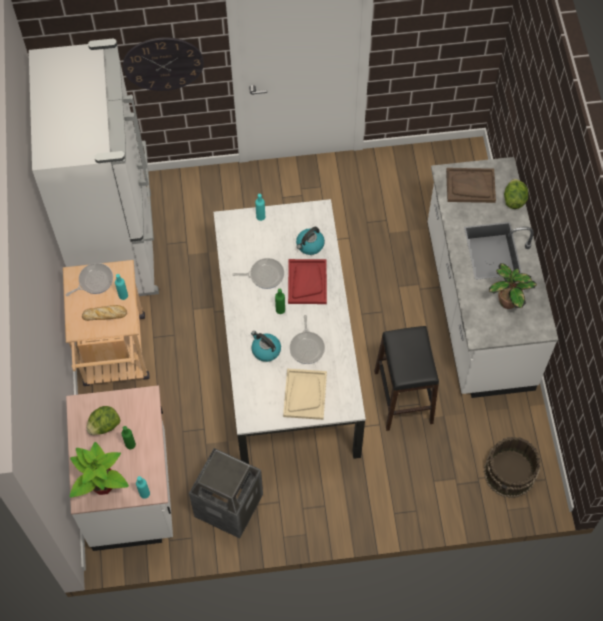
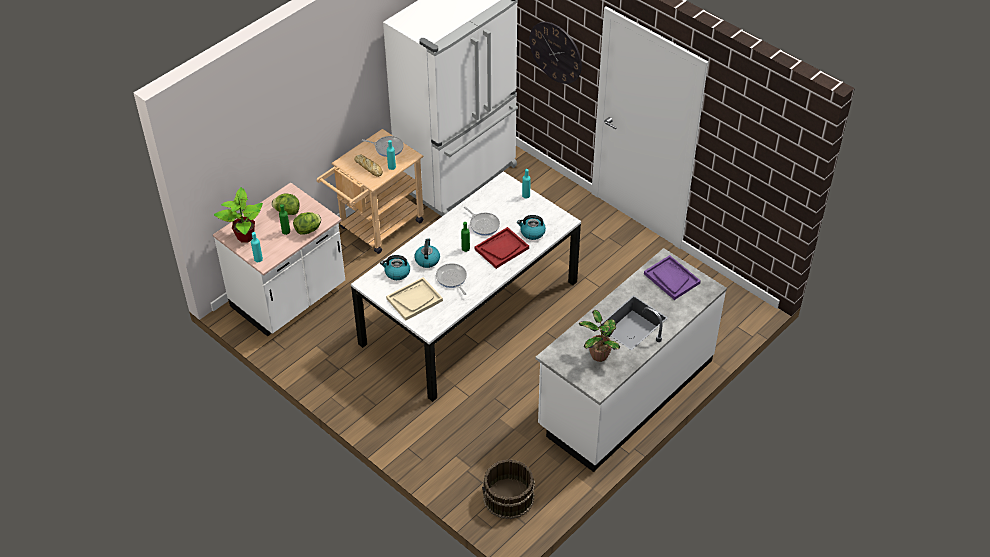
camera: 50 degrees right, 15 degrees down
trash can [189,448,263,539] -> none
frying pan [290,315,325,364] -> frying pan turned 105 degrees clockwise [436,263,467,295]
black stool [374,326,439,431] -> none
brown tray [446,168,496,203] -> purple tray [644,255,701,300]
lettuce [504,179,528,209] -> lettuce moved to [293,212,321,235]
none -> kettle [380,255,410,280]

